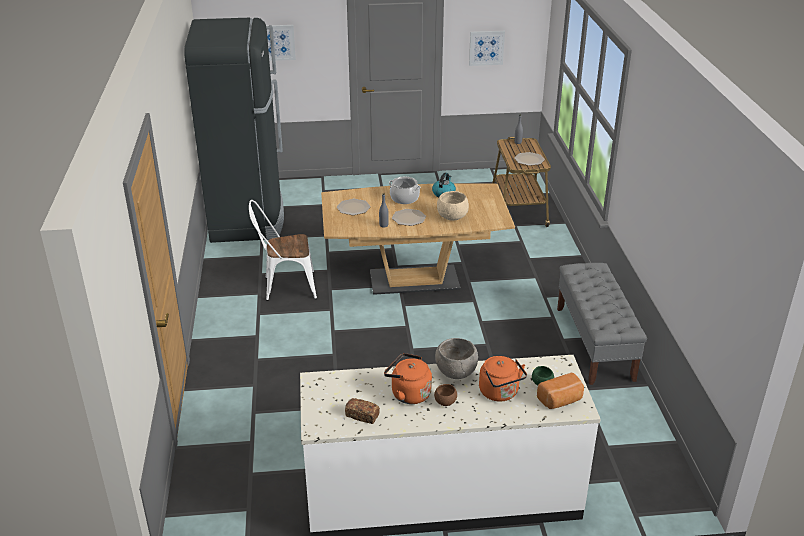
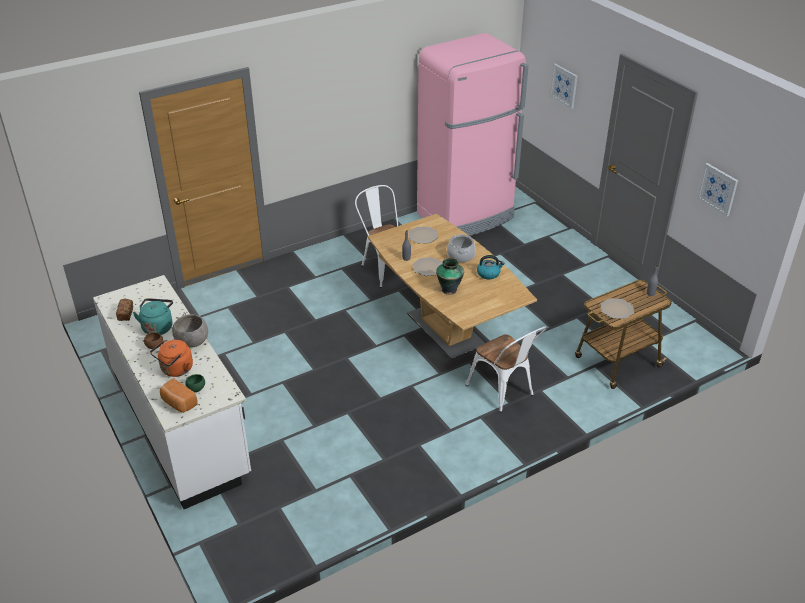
camera: 65 degrees right, 5 degrees up
black fridge [184,18,284,243] -> pink fridge [417,33,529,236]
orange kettle [384,353,432,404] -> turquoise kettle [133,298,173,335]
beige bowl [437,191,469,221] -> vase [436,258,464,295]
grey bench [557,263,647,385] -> none
none -> white chair [466,326,547,413]

